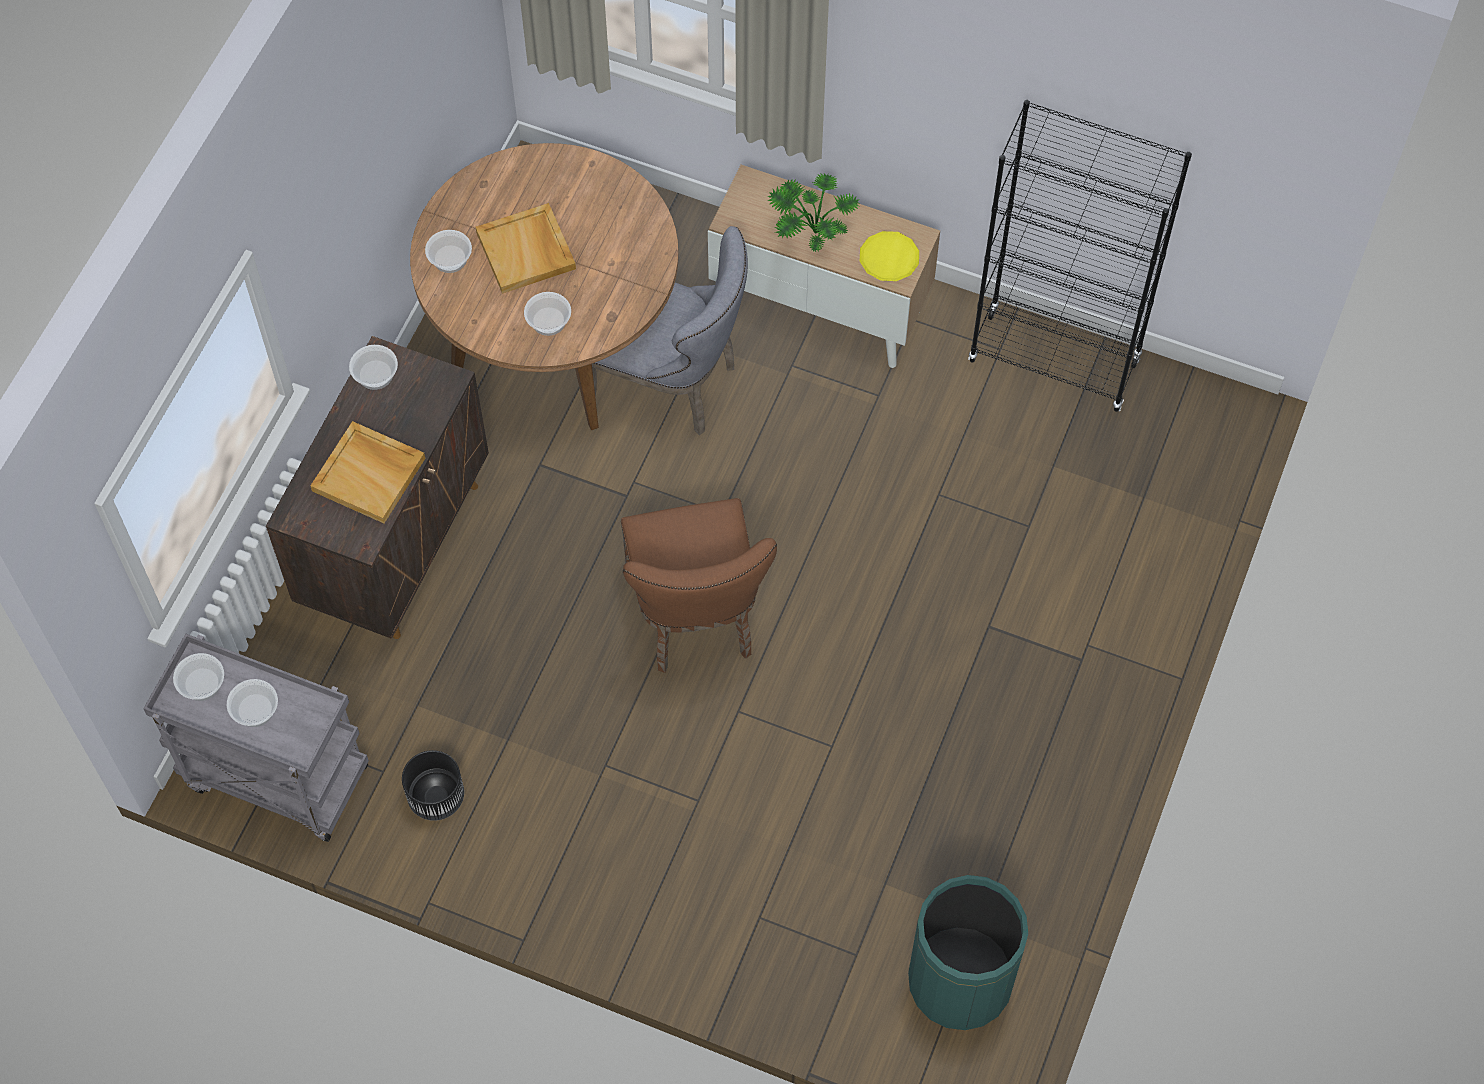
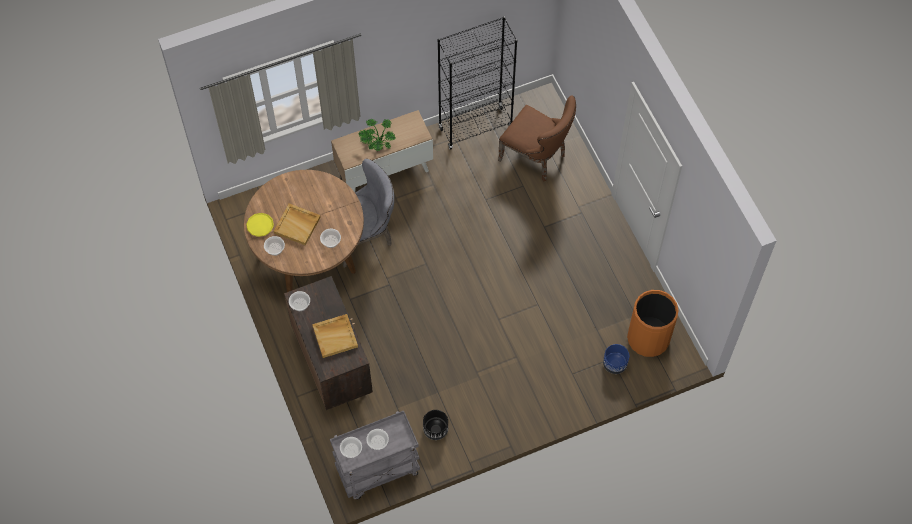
camera: 45 degrees left, 0 degrees up
brown chair [621,498,777,673] -> brown chair moved to [498,96,576,182]
yellow plate [860,231,919,281] -> yellow plate moved to [246,213,274,237]
green trash can [908,875,1028,1030] -> orange trash can [627,290,679,357]
none -> blue planter [603,344,629,374]

